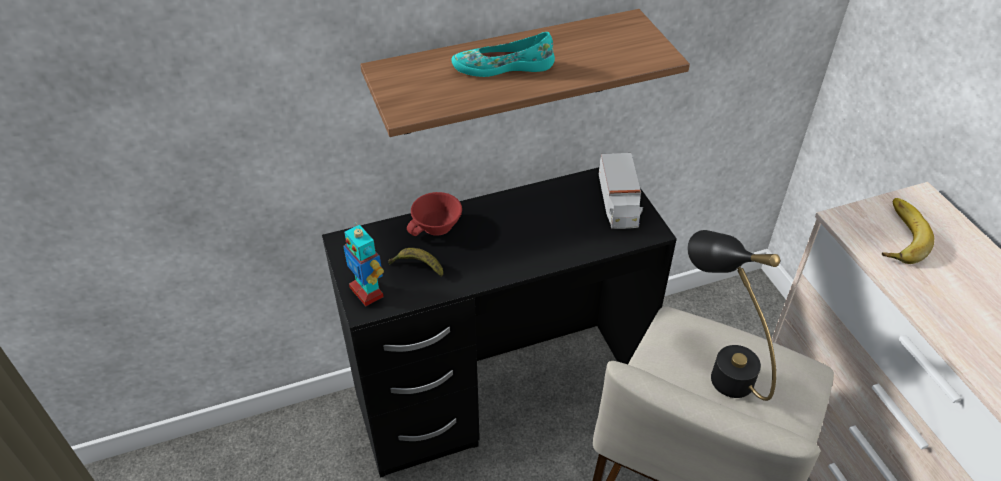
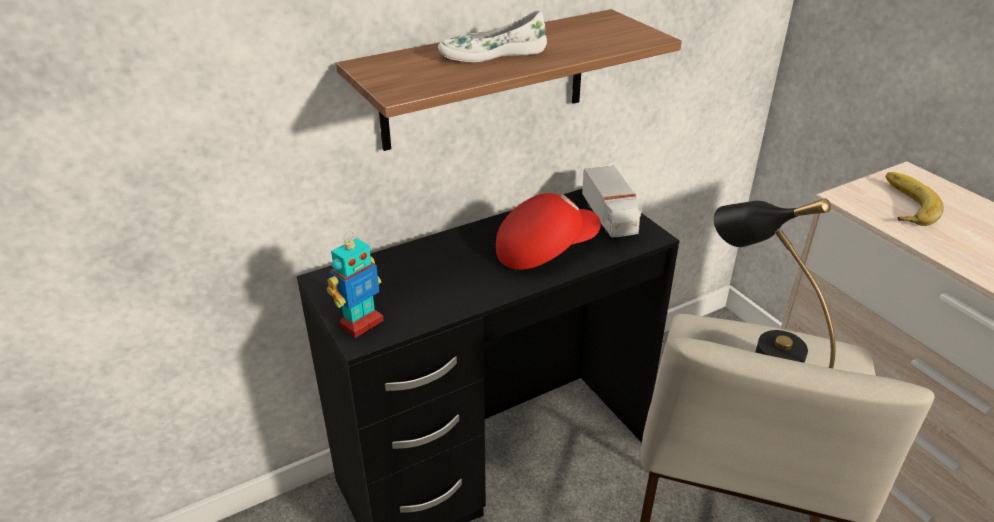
camera: 10 degrees left, 10 degrees down
toy robot [343,223,384,307] -> toy robot turned 90 degrees counterclockwise [327,231,383,338]
banana [388,248,443,277] -> none
red cup [407,192,462,236] -> none
turquoise shoe [451,32,555,77] -> white shoe [438,11,547,62]
none -> red cap [496,193,601,270]

